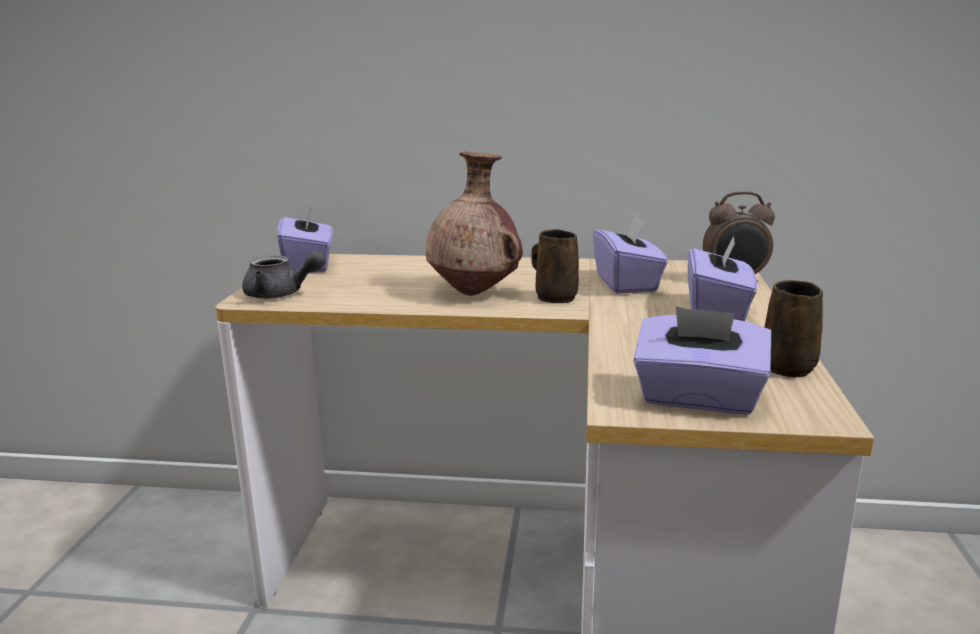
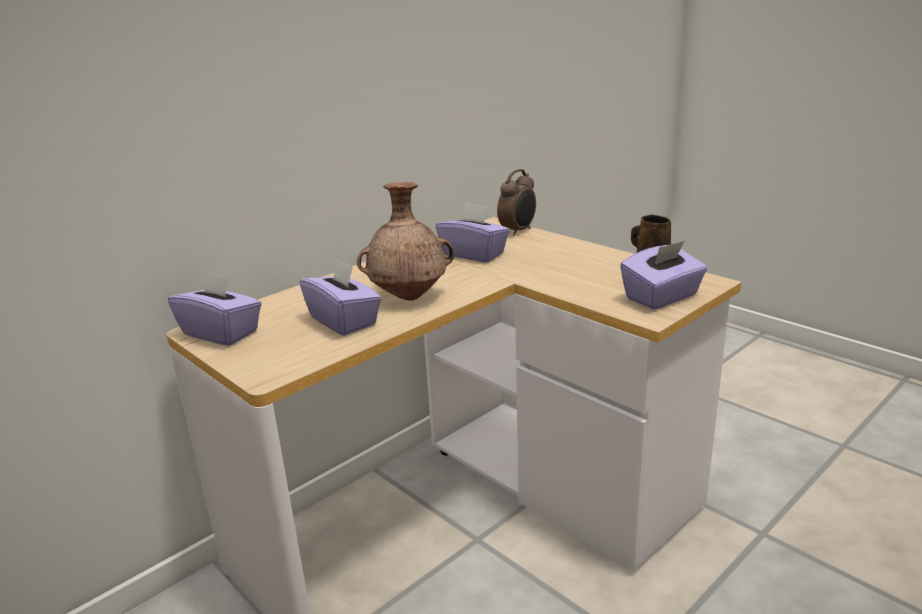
camera: 50 degrees left, 5 degrees up
grey teapot [242,251,326,299] -> none
brown mug [531,229,579,303] -> none
purple tissue box [688,235,757,321] -> purple tissue box moved to [300,259,382,336]

